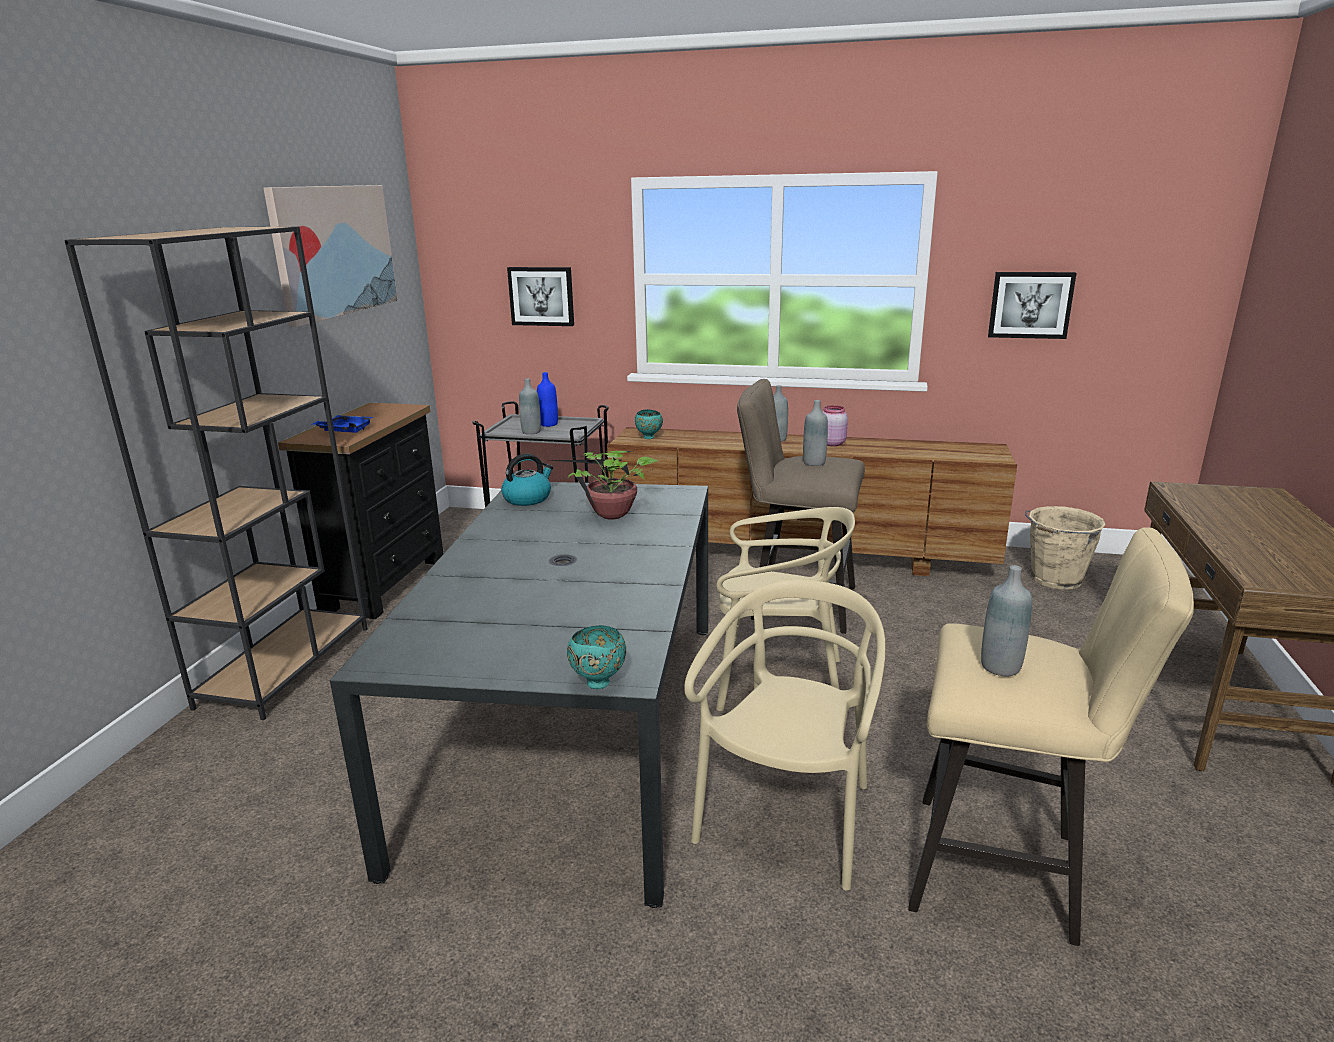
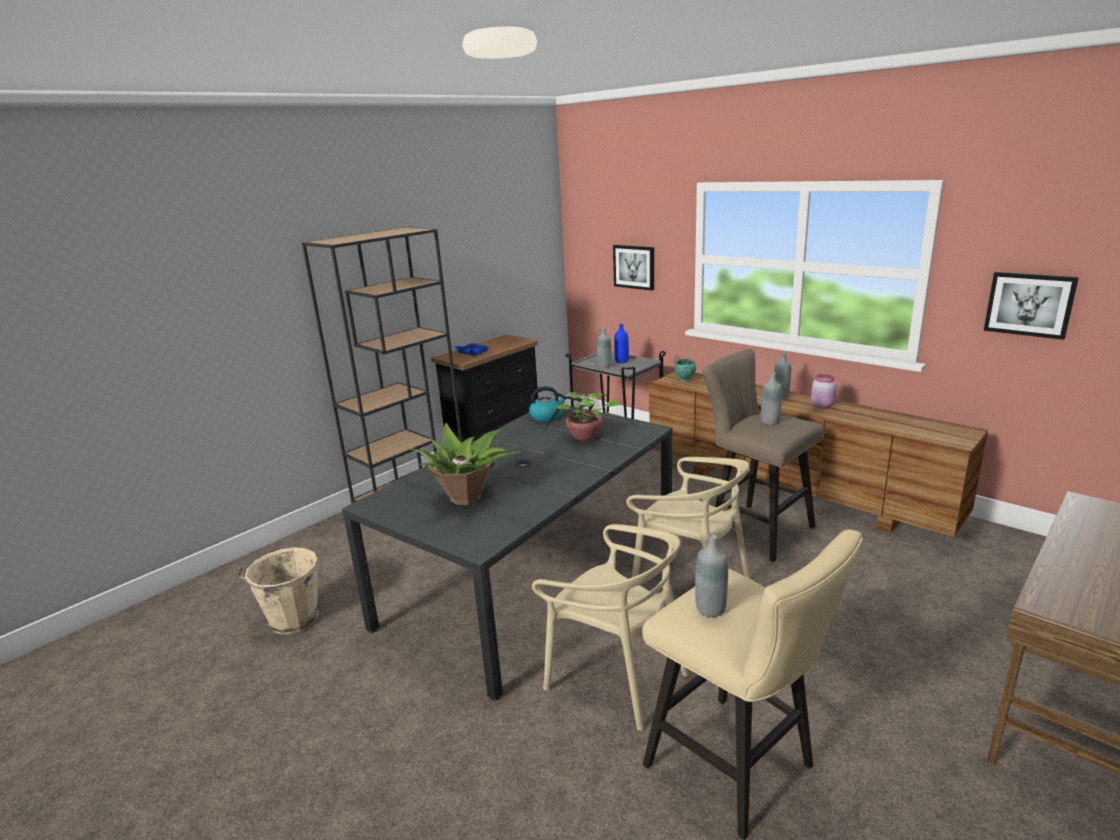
camera: 30 degrees right, 0 degrees up
picture [263,185,398,327] -> none
turquoise bowl [567,625,626,689] -> none
beige chair [684,579,886,891] -> beige chair turned 75 degrees clockwise [532,524,688,731]
beige bucket [1025,506,1106,590] -> beige bucket moved to [236,547,319,635]
none -> potted plant [409,423,520,505]

